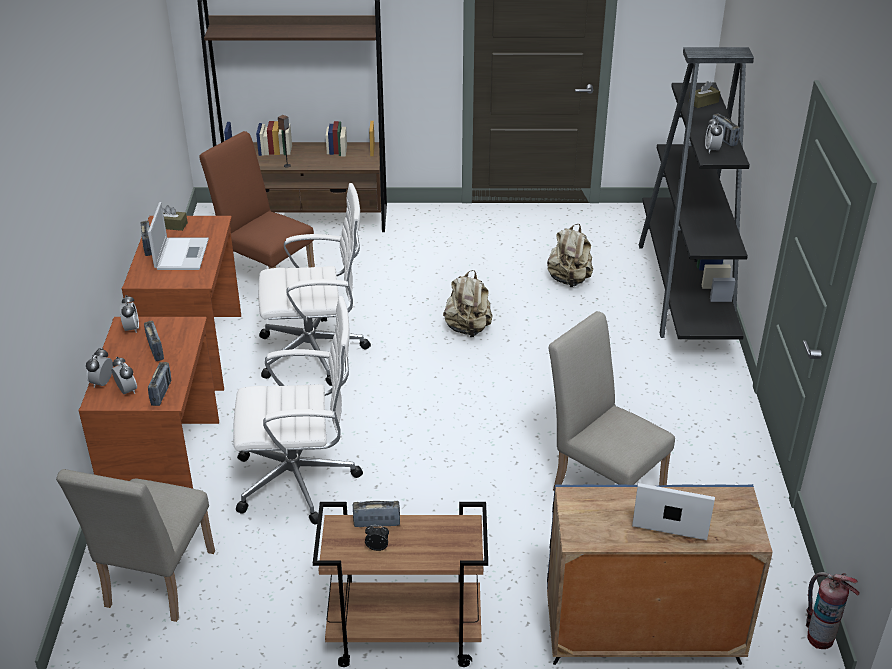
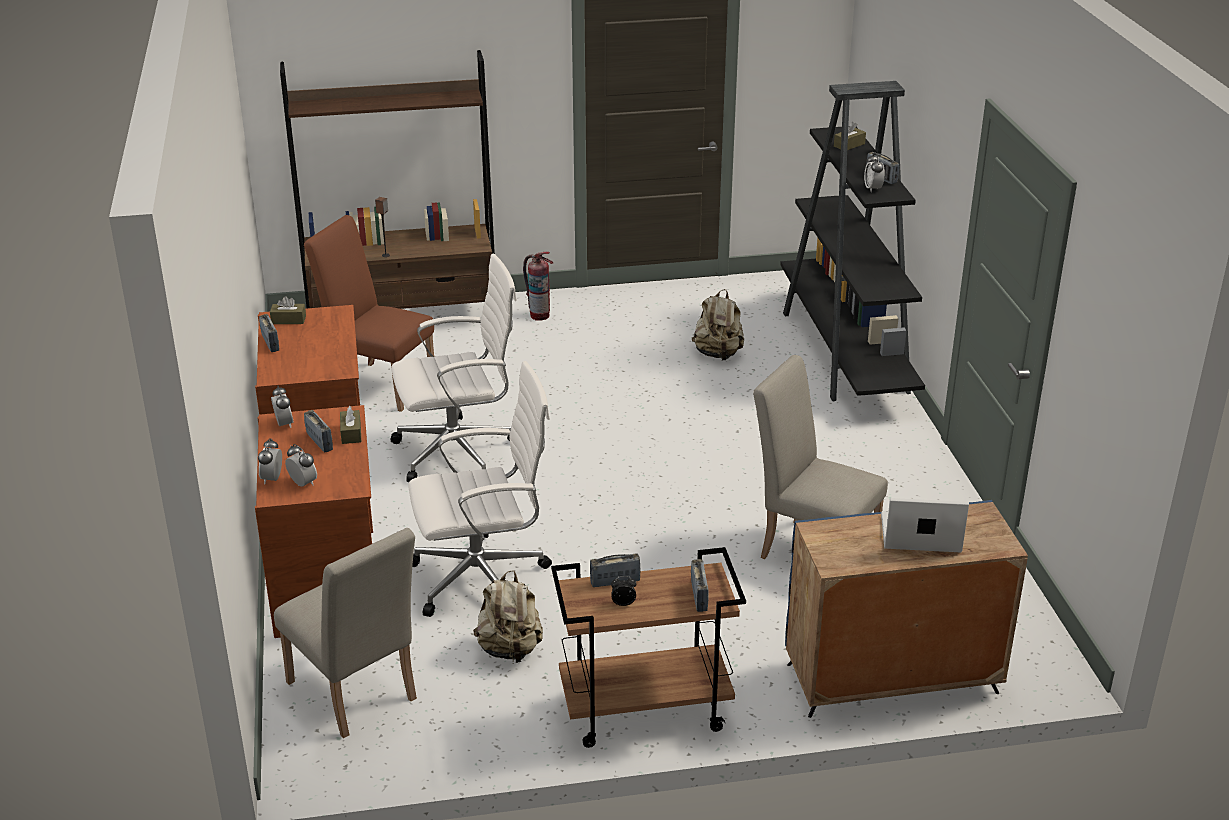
camera: 10 degrees left, 5 degrees down
beige chair [56,469,215,622] -> beige chair turned 45 degrees counterclockwise [274,528,417,738]
laptop [148,202,209,270] -> none
radio [148,362,171,406] -> radio moved to [691,559,708,612]
beige backpack [443,270,492,337] -> beige backpack moved to [473,570,543,663]
fire extinguisher [806,572,860,649] -> fire extinguisher moved to [523,252,554,321]
none -> brown tissue box [340,406,361,444]

